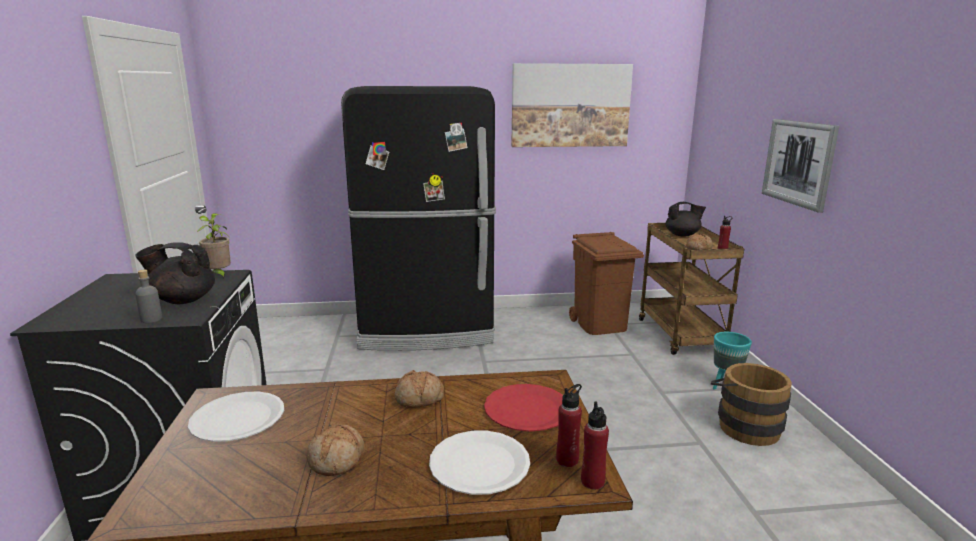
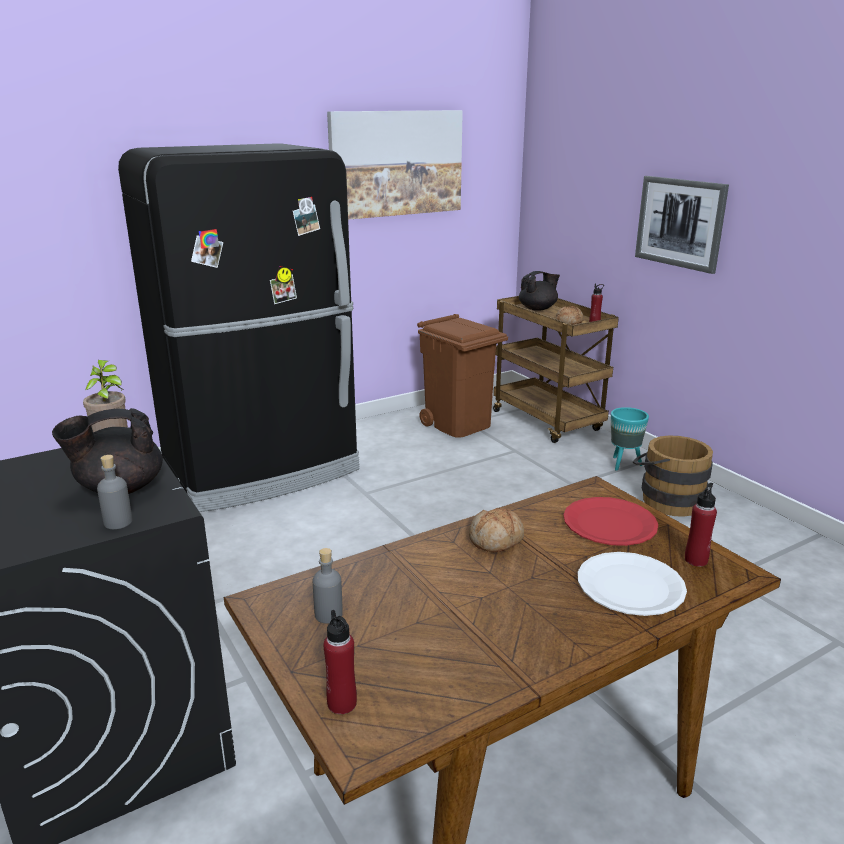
camera: 25 degrees left, 5 degrees up
white plate [188,391,284,442] -> grey bottle [313,548,343,624]
bread [307,424,364,476] -> none
red bottle [581,401,609,490] -> red bottle moved to [323,610,357,714]

